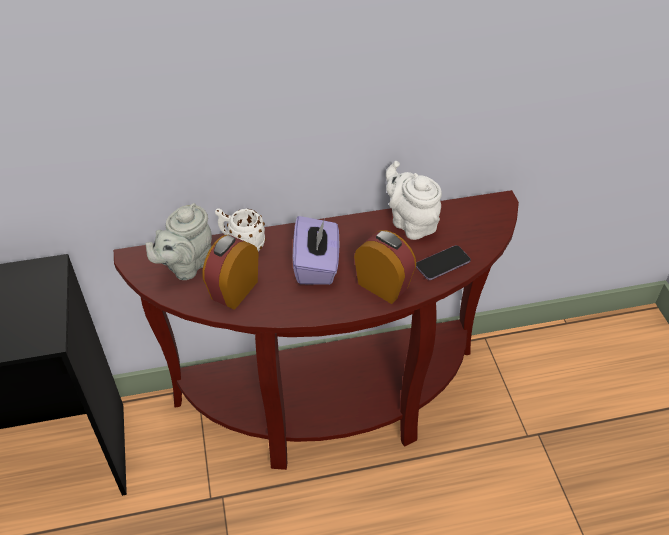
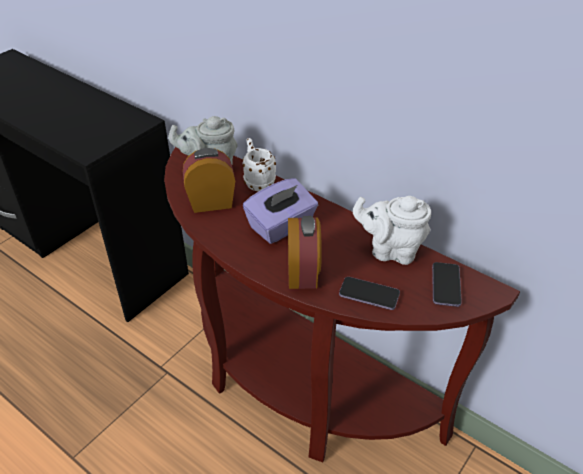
camera: 50 degrees right, 5 degrees down
white teapot [386,161,442,240] -> white teapot turned 90 degrees counterclockwise [353,196,431,265]
none -> phone [432,262,462,307]

